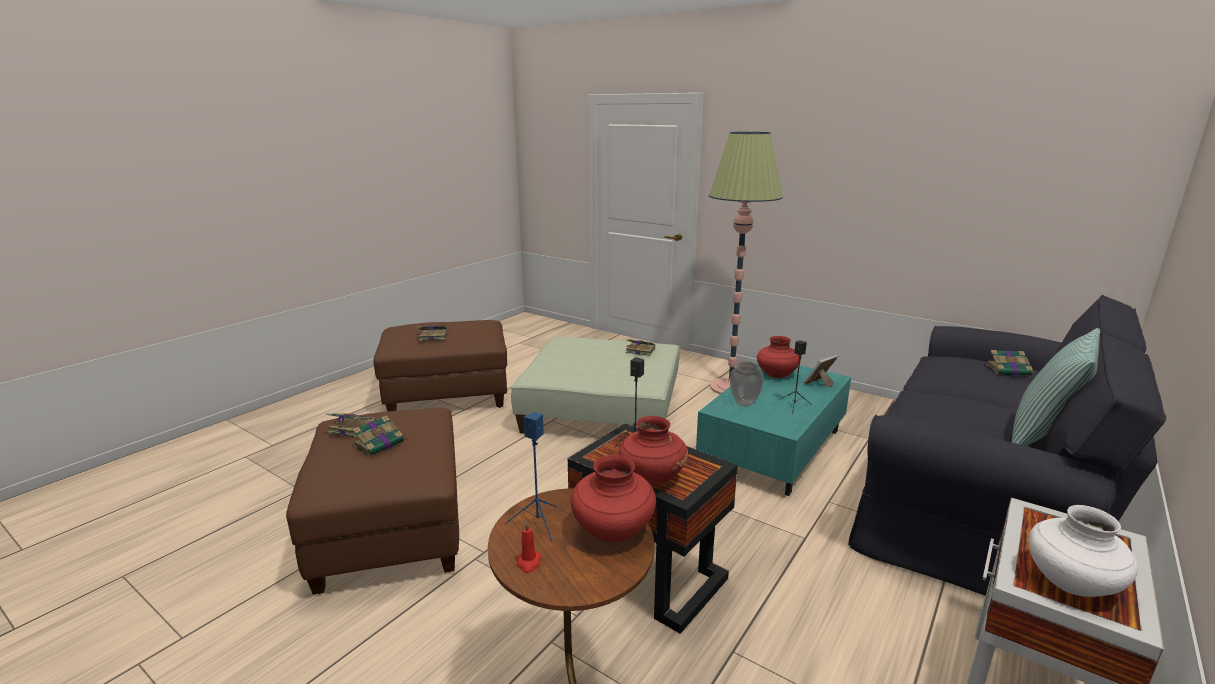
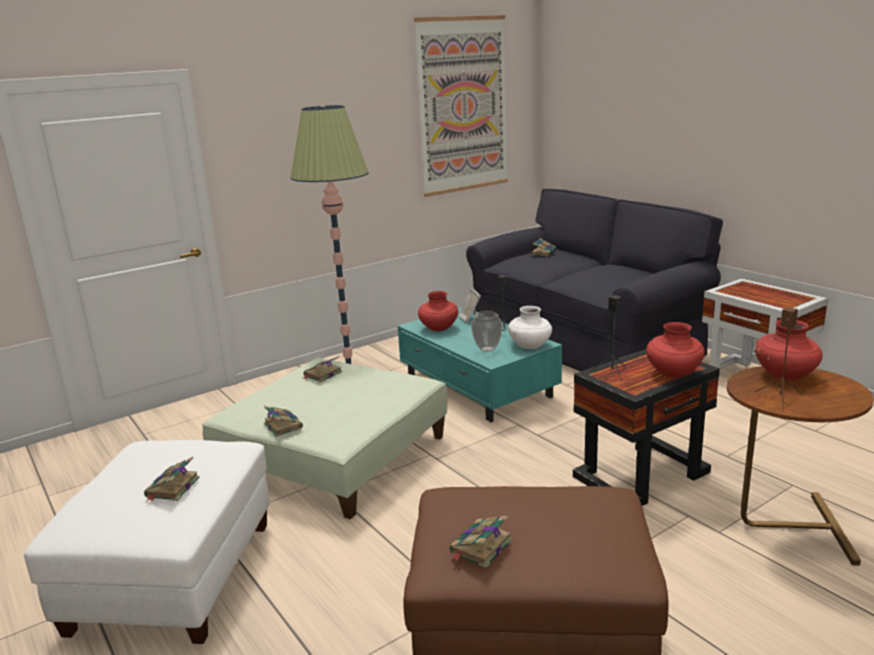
camera: 70 degrees left, 0 degrees up
book [352,416,407,456] -> book moved to [264,406,303,437]
brown ottoman [373,320,507,412] -> white ottoman [24,440,270,644]
blue speaker [505,412,557,542] -> brown speaker [755,307,804,411]
red candle [517,522,541,573] -> none
pillow [1012,328,1100,446] -> none
white vase [1028,505,1138,597] -> white vase moved to [508,306,552,349]
none -> picture [414,15,508,197]

